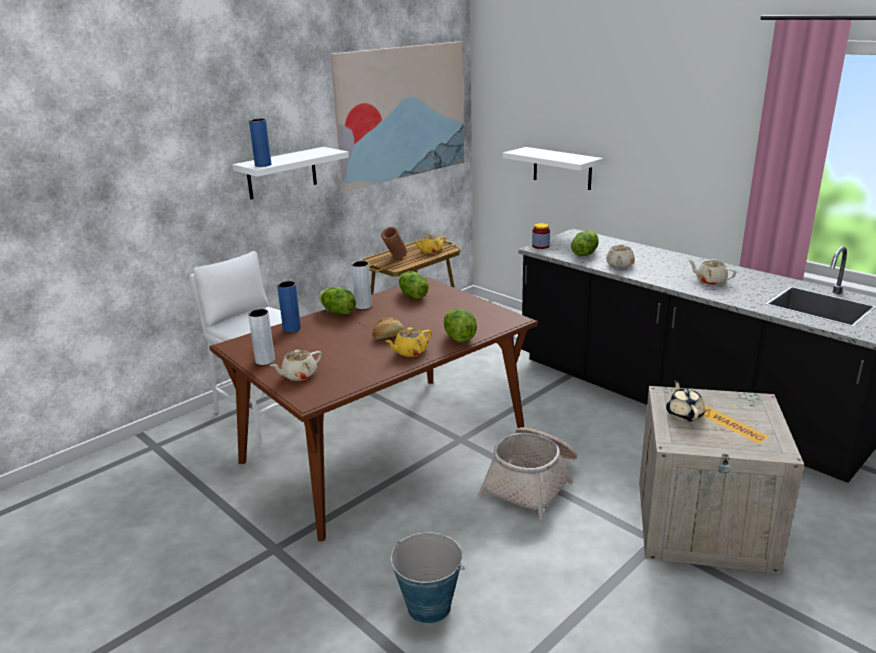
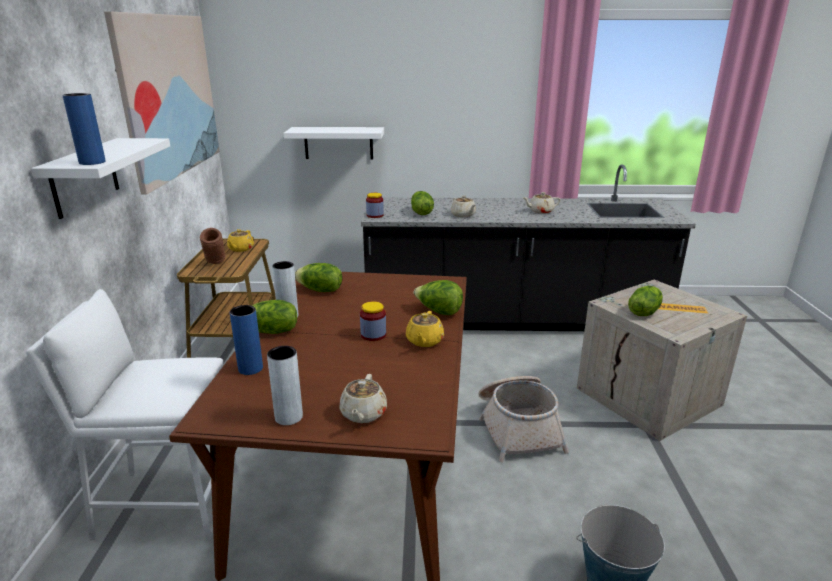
camera: 45 degrees left, 0 degrees up
bread [372,318,404,340] -> jar [360,301,386,341]
beige teapot [666,380,705,422] -> lettuce [628,286,663,316]

